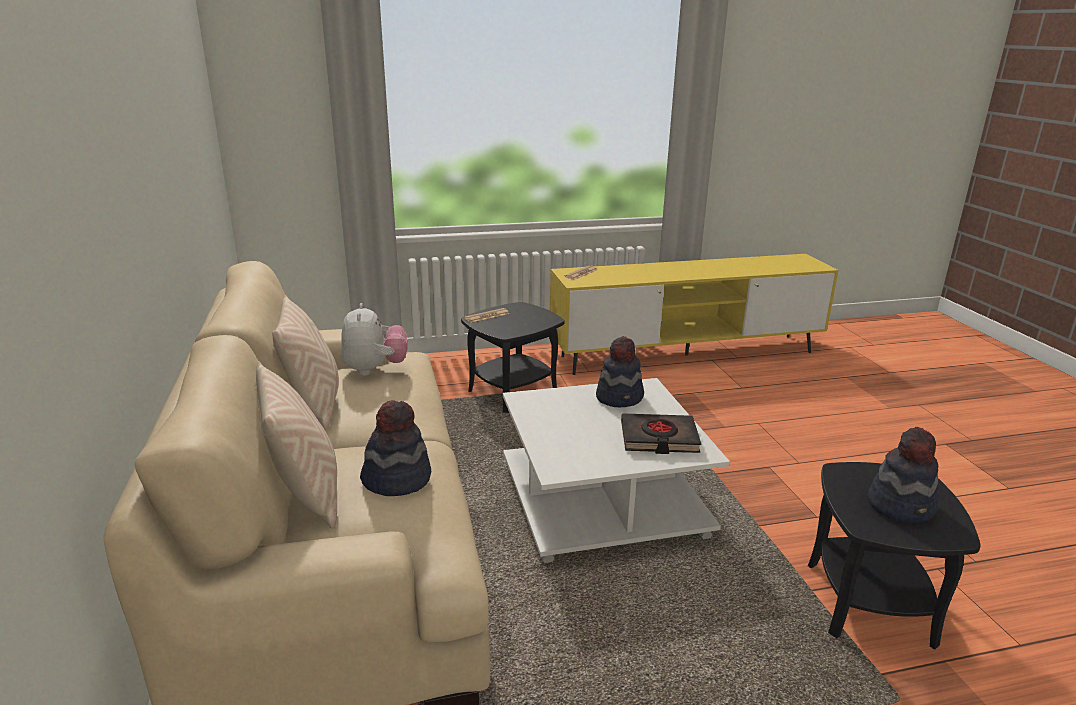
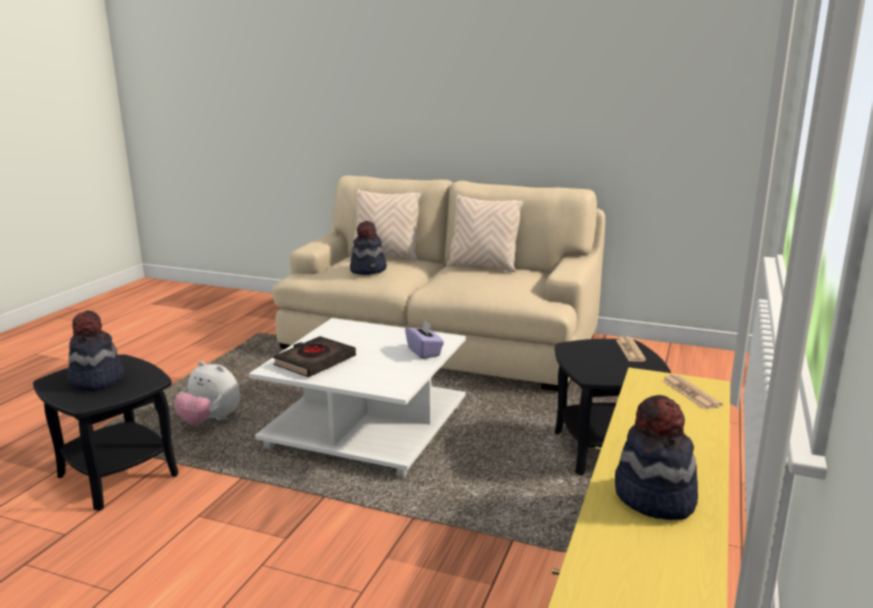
camera: 125 degrees right, 5 degrees down
plush toy [341,303,408,376] -> plush toy moved to [174,361,240,425]
hat [596,336,644,407] -> hat moved to [615,395,698,520]
none -> purple tissue box [405,320,444,359]

